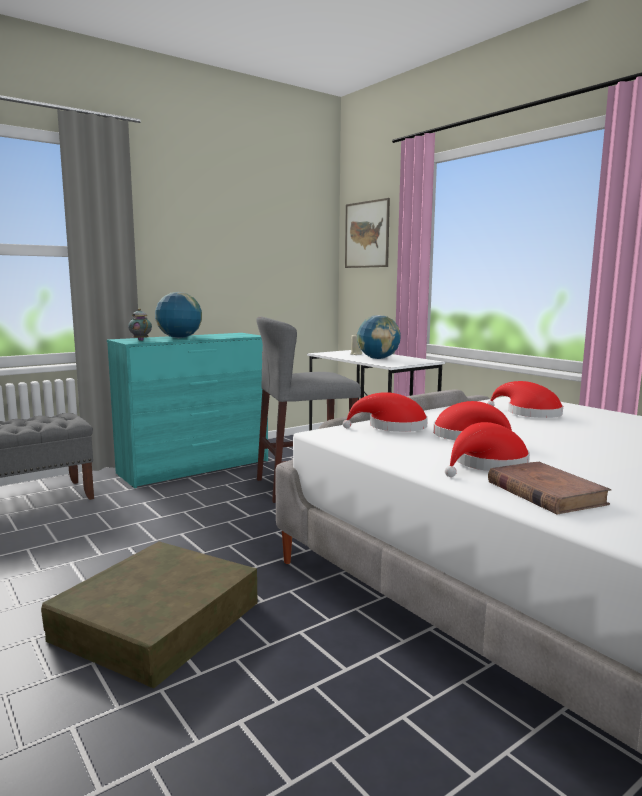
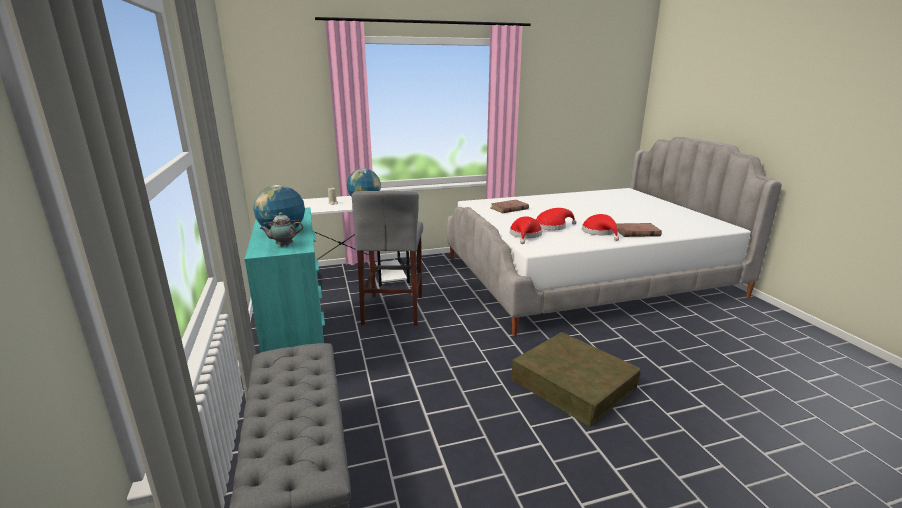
camera: 70 degrees left, 10 degrees up
picture [345,198,390,268] -> none
red hat [487,381,563,418] -> brown book [491,200,529,213]

